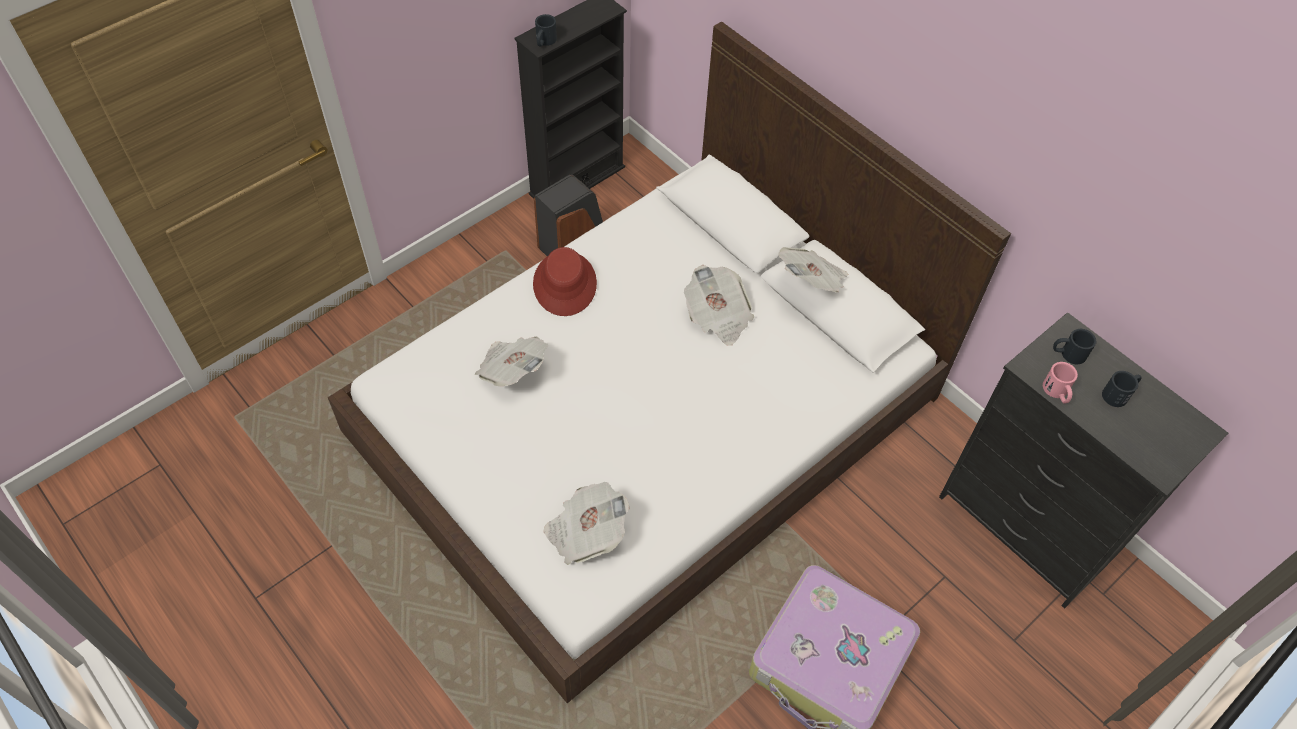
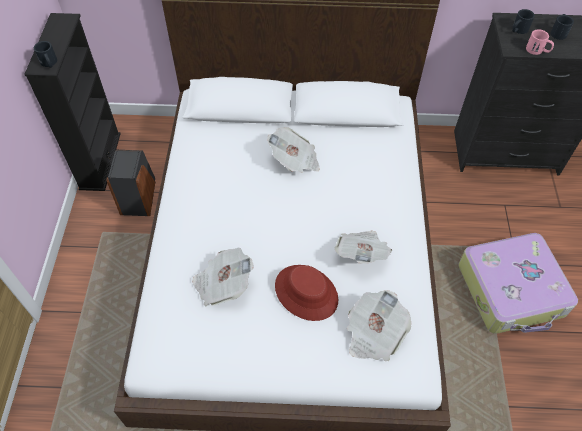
camera: 45 degrees left, 0 degrees up
red hat [533,247,597,316] -> red hat moved to [275,265,338,321]
newspaper [778,247,848,293] -> newspaper moved to [335,230,392,264]

